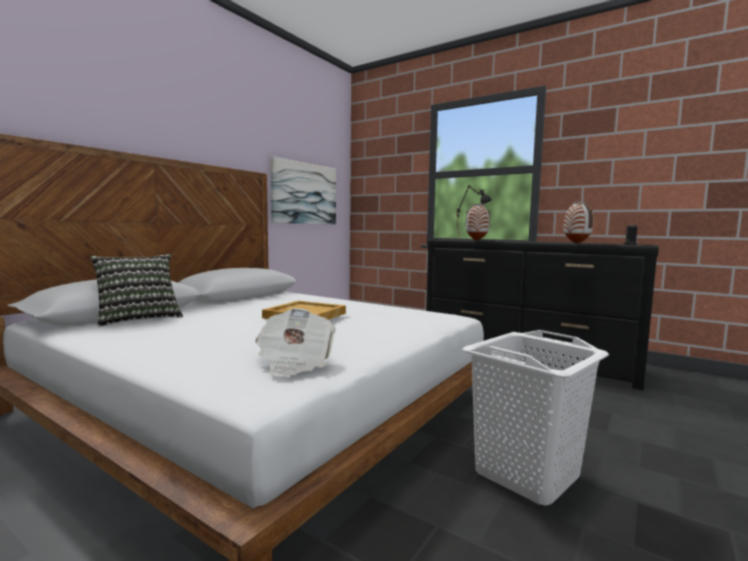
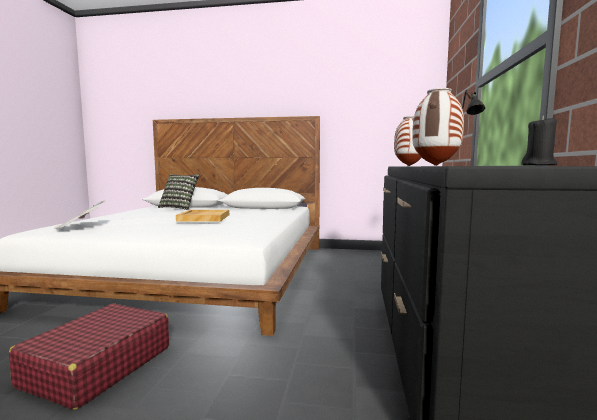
camera: 65 degrees right, 0 degrees up
picture [270,156,336,224] -> none
white laundry basket [462,330,609,506] -> red suitcase [9,303,169,410]

